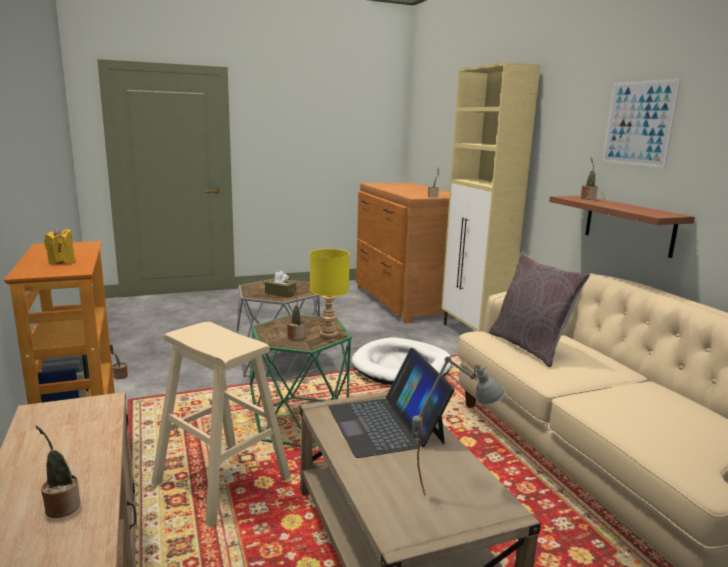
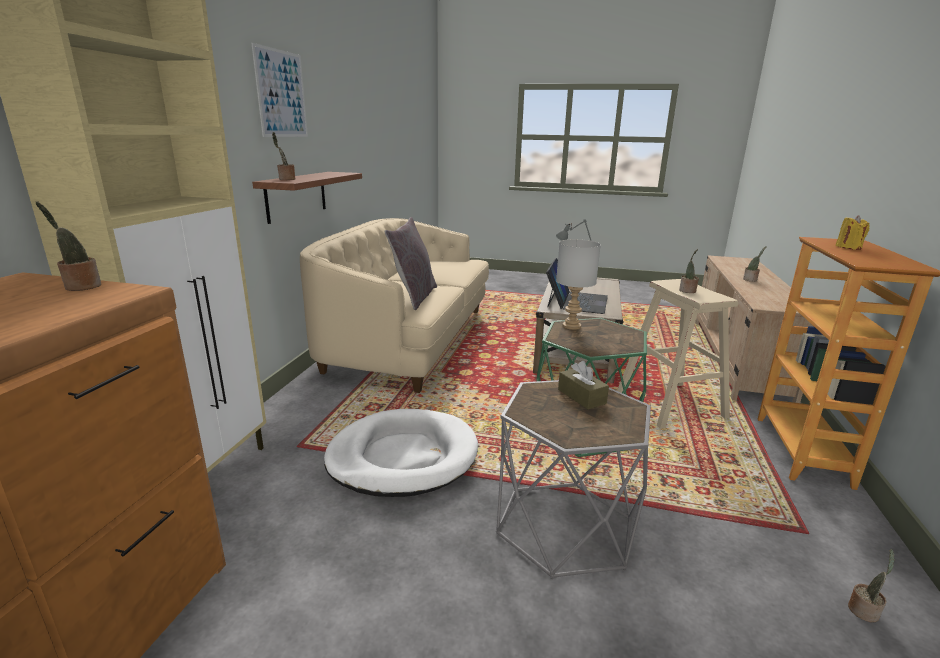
camera: 145 degrees left, 5 degrees up
potted plant [287,290,304,340] -> potted plant moved to [679,249,699,293]
yellow table lamp [310,249,350,338] -> grey table lamp [556,239,601,330]

